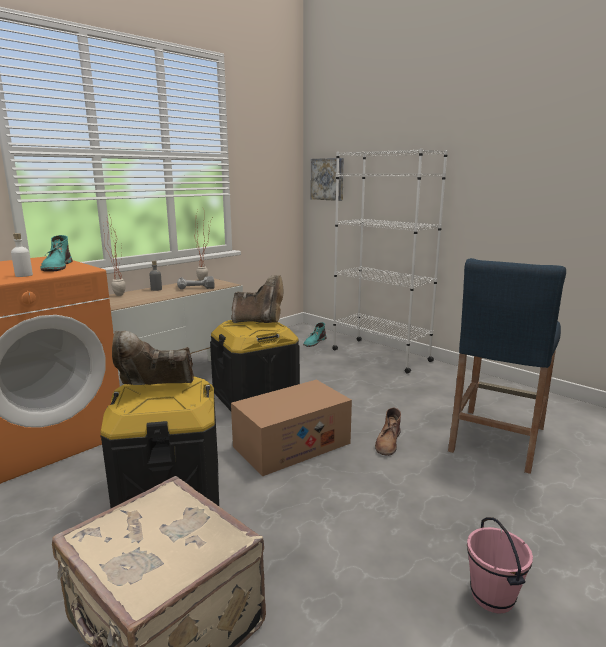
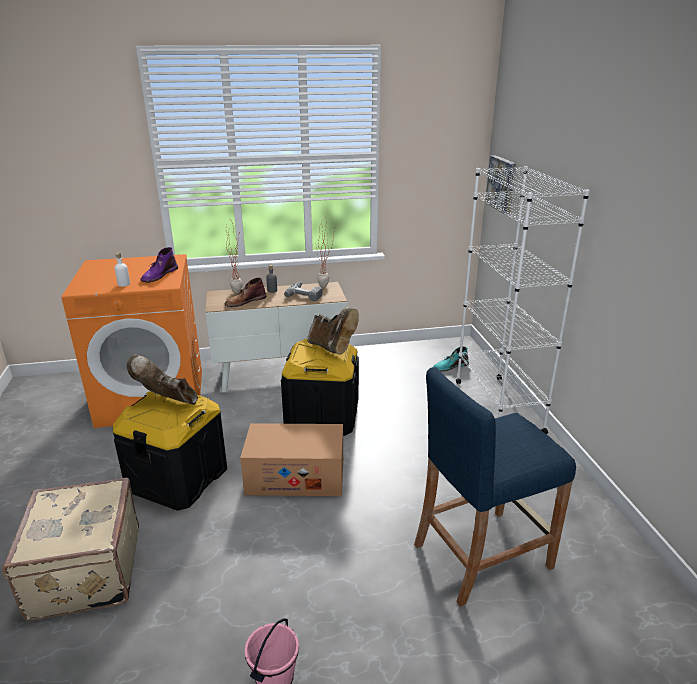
camera: 35 degrees right, 10 degrees up
turquoise boot [40,235,72,272] -> purple boot [140,247,178,283]
brown boot [375,408,401,456] -> brown boot moved to [225,278,267,307]

